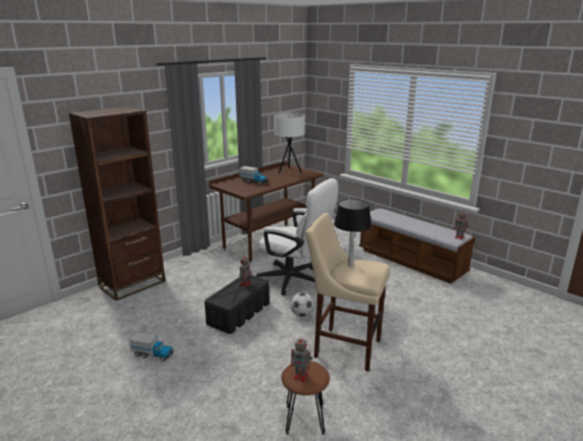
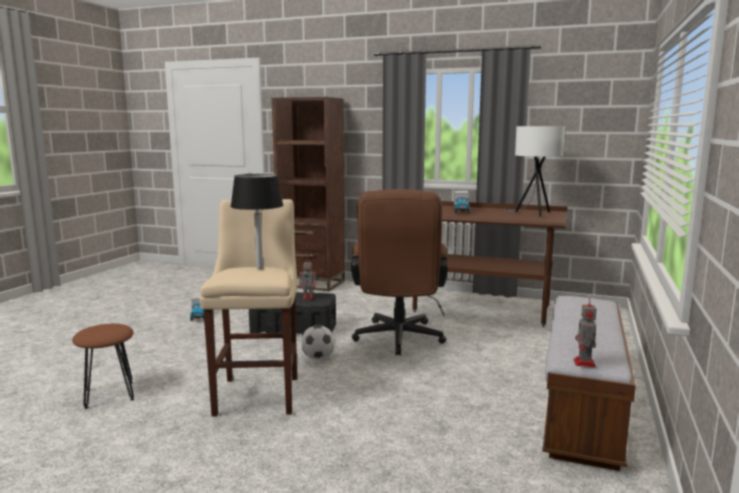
camera: 65 degrees right, 10 degrees down
white office chair [256,178,338,296] -> brown office chair [351,189,448,355]
toy robot [290,336,313,381] -> none

